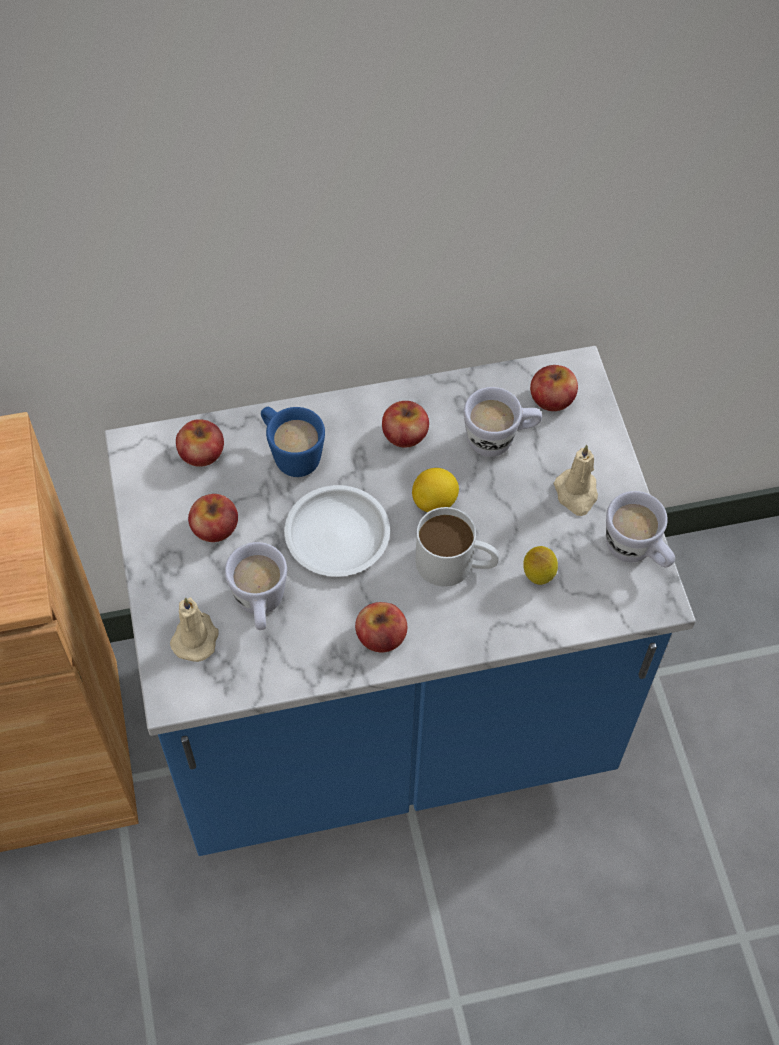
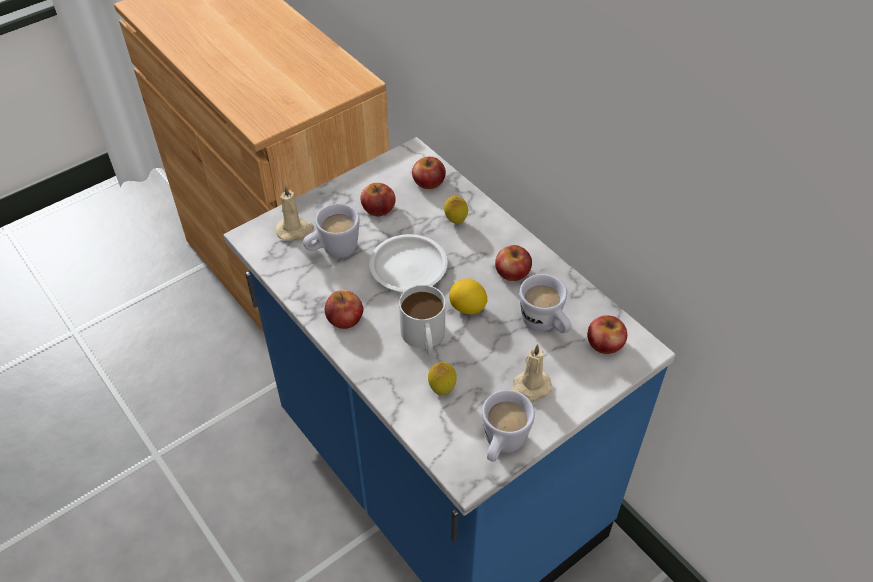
camera: 65 degrees right, 10 degrees down
blue mug [261,407,325,477] -> lemon [444,196,468,224]

